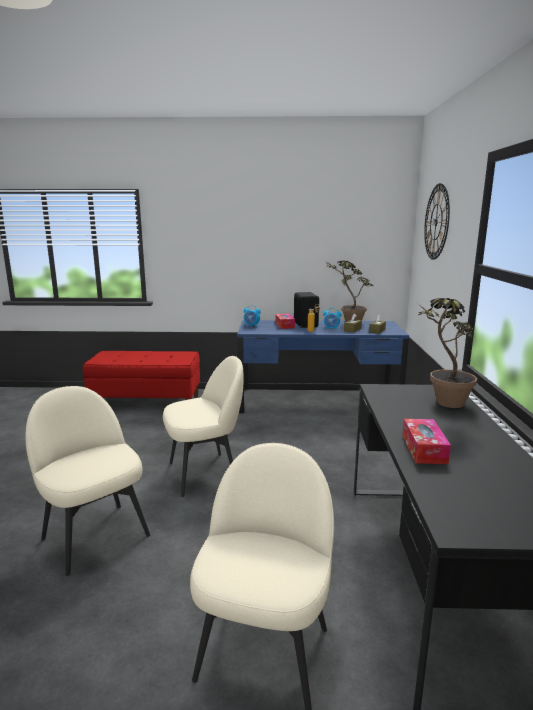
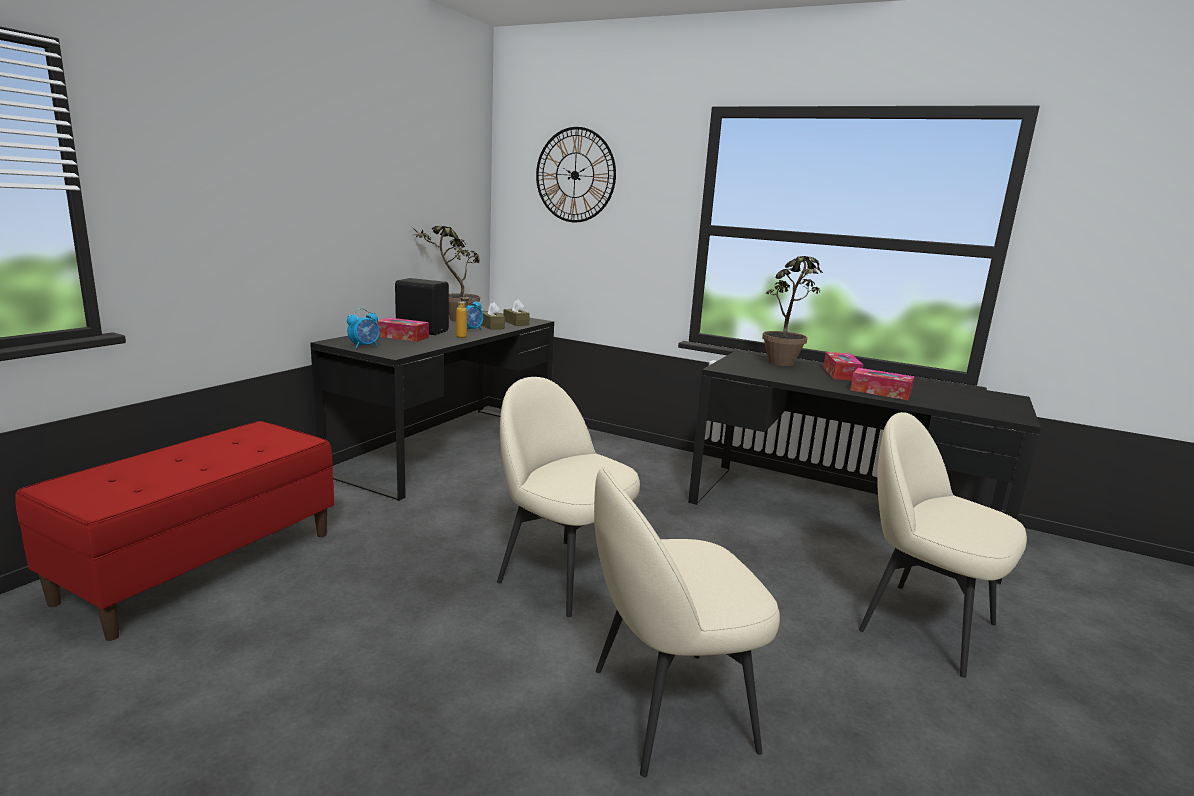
camera: 65 degrees left, 0 degrees up
beige chair [163,356,243,497] -> beige chair turned 60 degrees counterclockwise [497,377,640,617]
blue desk [237,320,409,413] -> black desk [310,311,554,501]
none -> tissue box [823,352,864,381]

